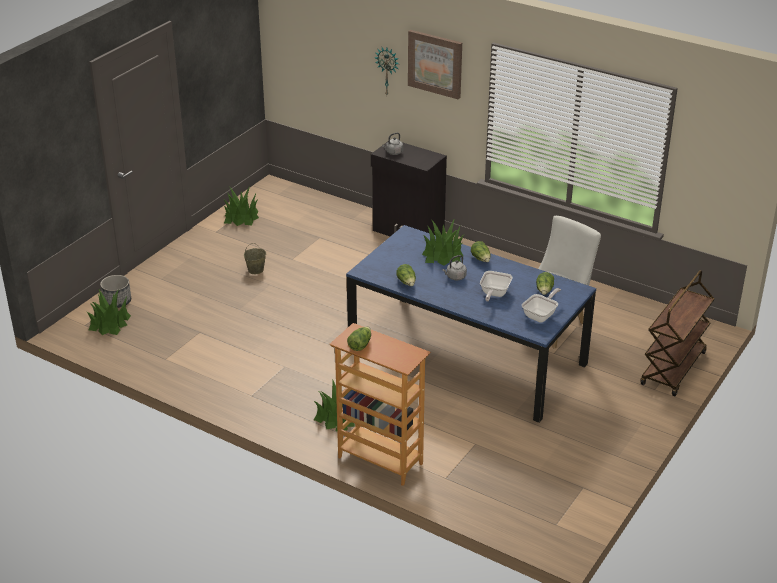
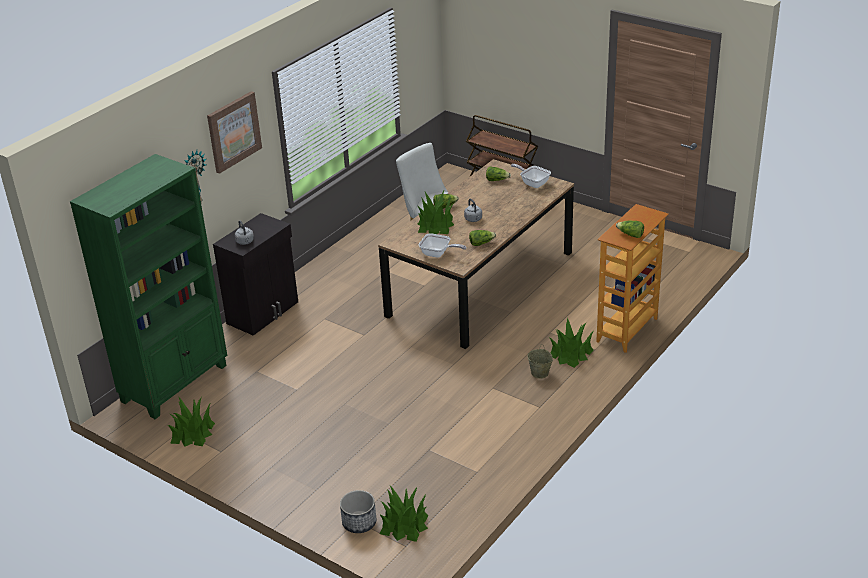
camera: 85 degrees left, 0 degrees up
beige bucket [244,243,266,274] -> beige bucket moved to [528,344,553,379]
blue dining table [346,225,596,423] -> brown dining table [378,159,574,349]
frying pan [480,271,513,302] -> frying pan moved to [419,233,466,258]
none -> green bookcase [70,154,227,419]

